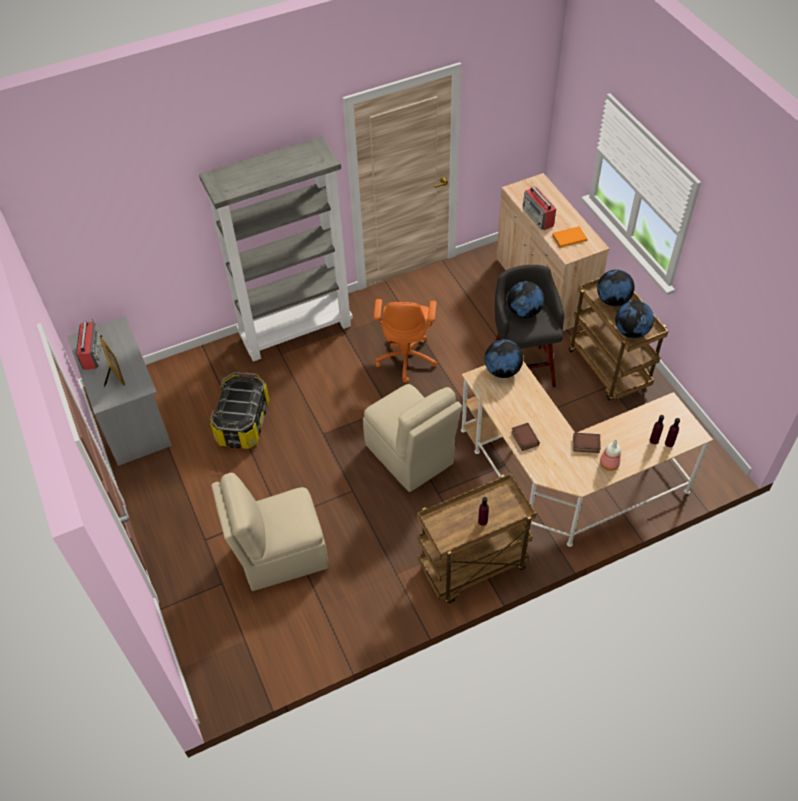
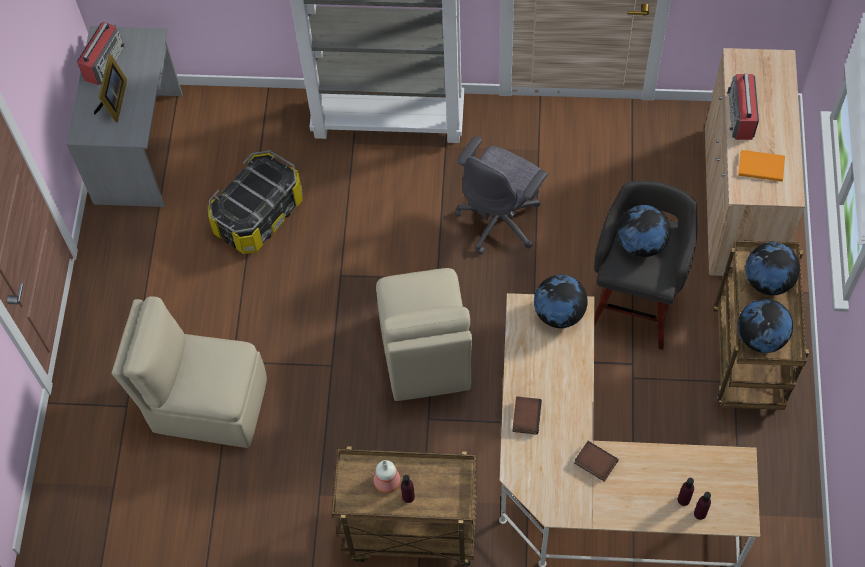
camera: 30 degrees right, 10 degrees up
orange office chair [374,299,437,383] -> grey office chair [455,136,548,255]
bottle [600,439,621,471] -> bottle moved to [374,460,401,493]

